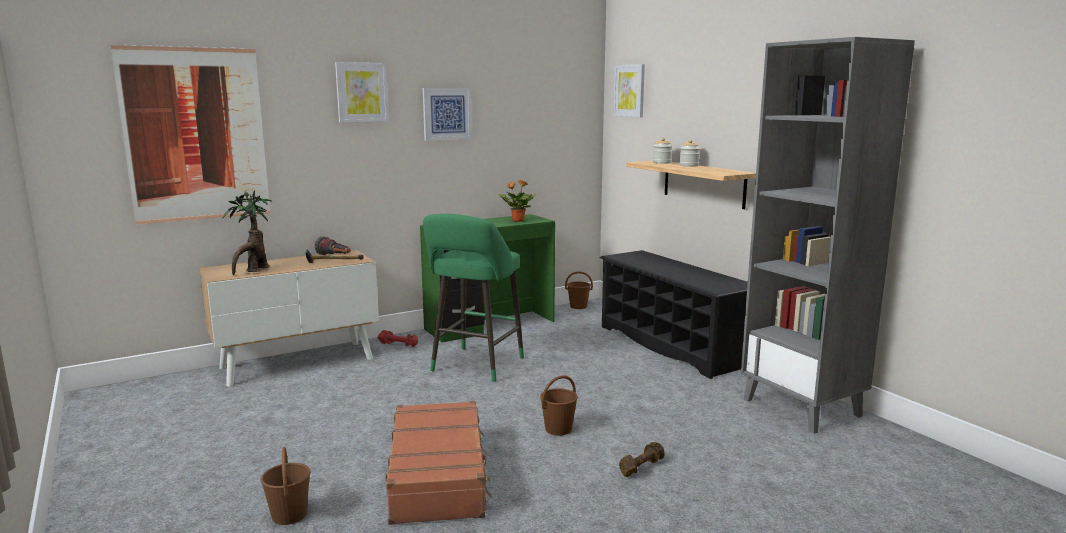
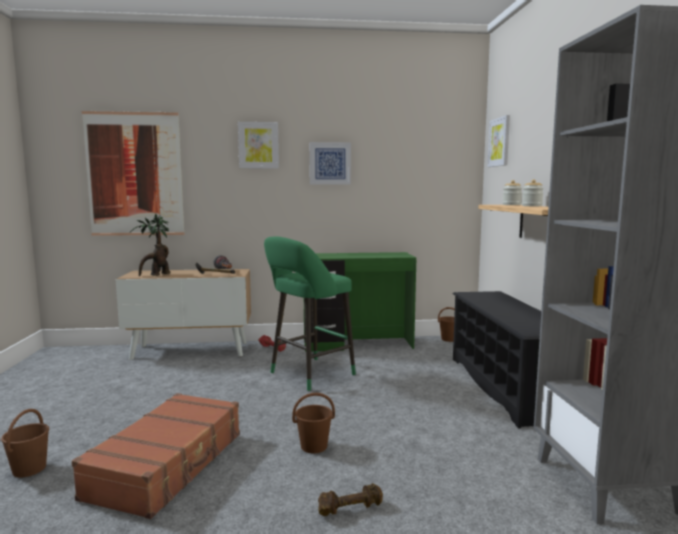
camera: 25 degrees right, 5 degrees down
potted plant [499,180,537,222] -> none

